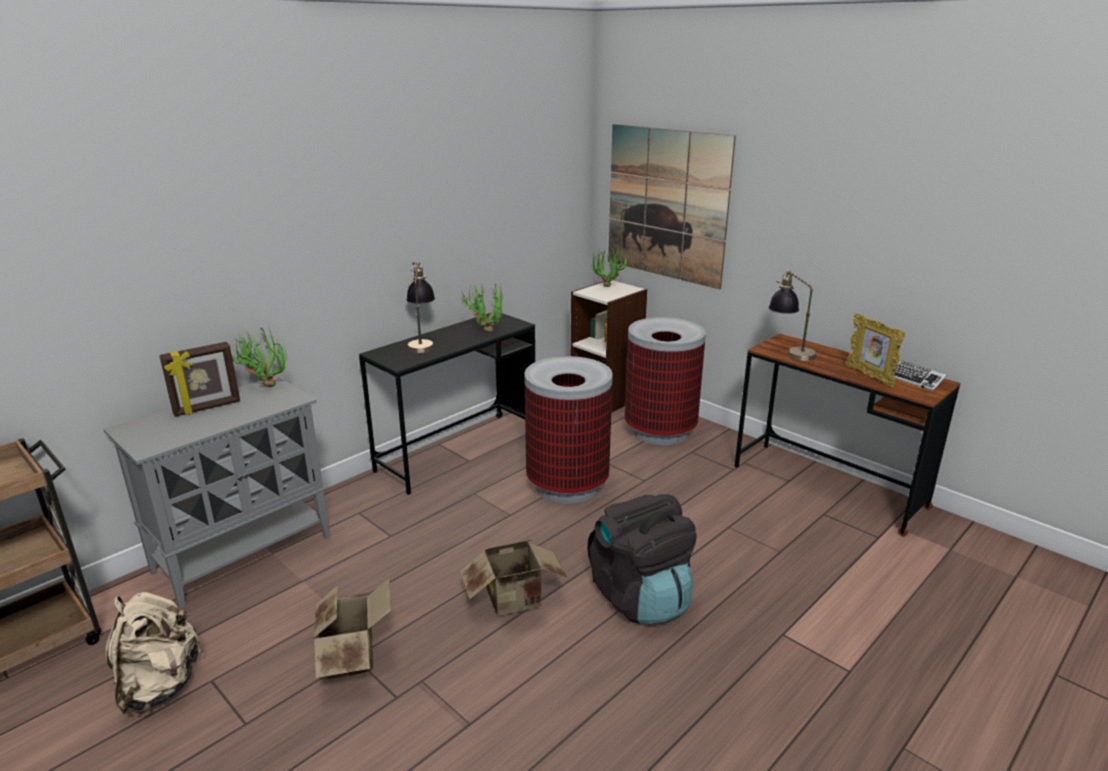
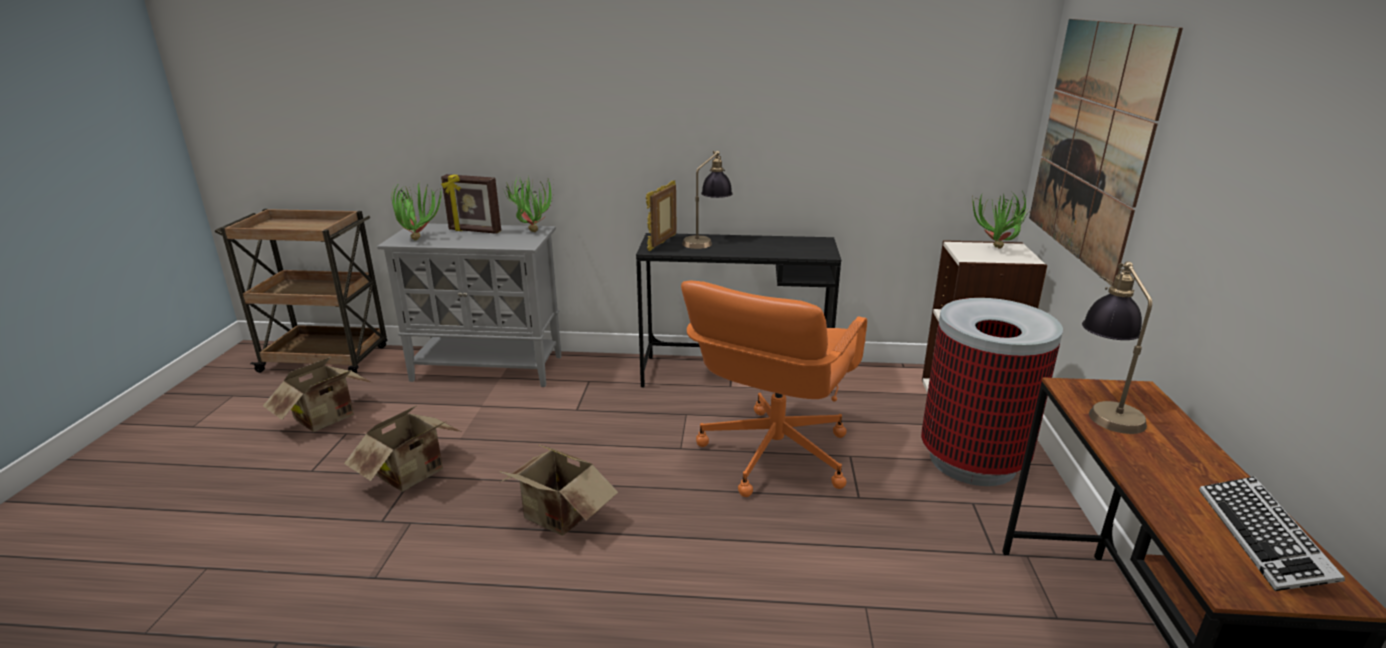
camera: 50 degrees right, 0 degrees up
beige backpack [105,592,203,714] -> cardboard box [263,357,372,432]
potted plant [459,283,502,333] -> potted plant moved to [392,183,442,241]
trash can [524,356,613,503] -> orange office chair [681,281,867,497]
black backpack [587,494,696,624] -> none
picture frame [846,313,905,387] -> picture frame moved to [646,180,677,251]

